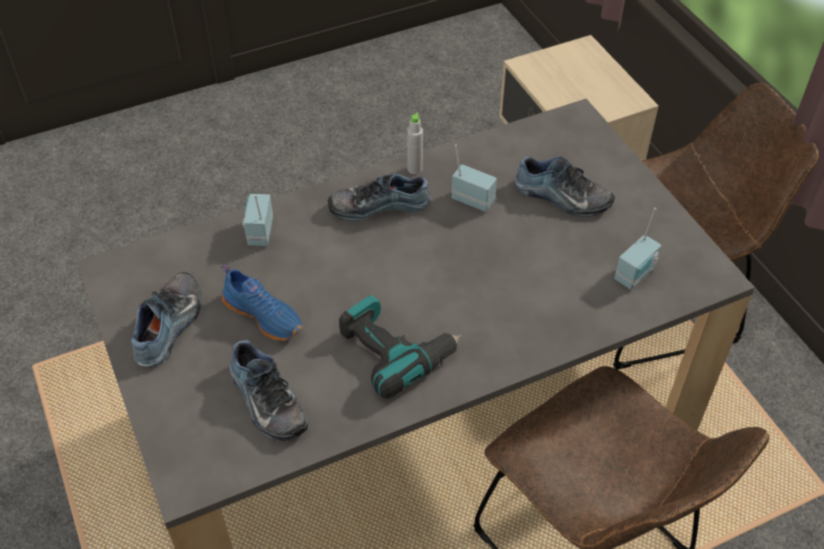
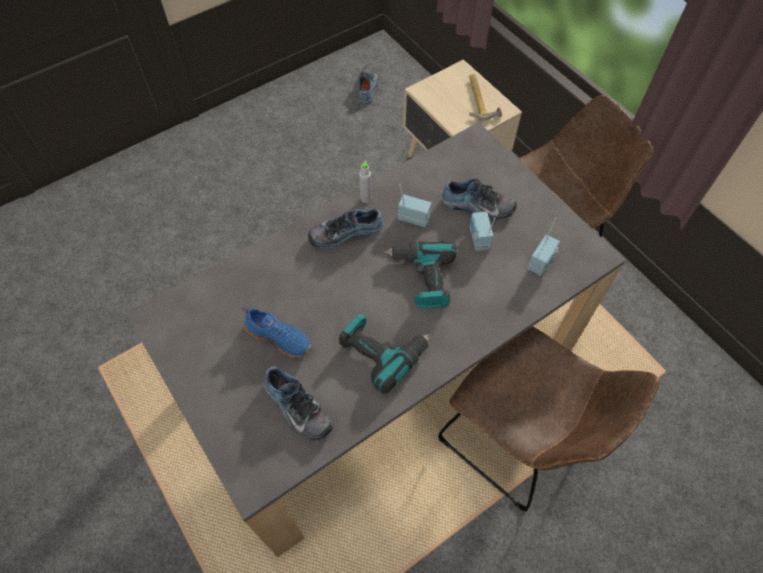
camera: 10 degrees left, 10 degrees up
shoe [131,272,201,368] -> shoe moved to [358,65,378,104]
radio [242,194,273,246] -> radio moved to [470,212,495,251]
none -> power drill [384,241,457,309]
none -> hammer [469,74,502,121]

